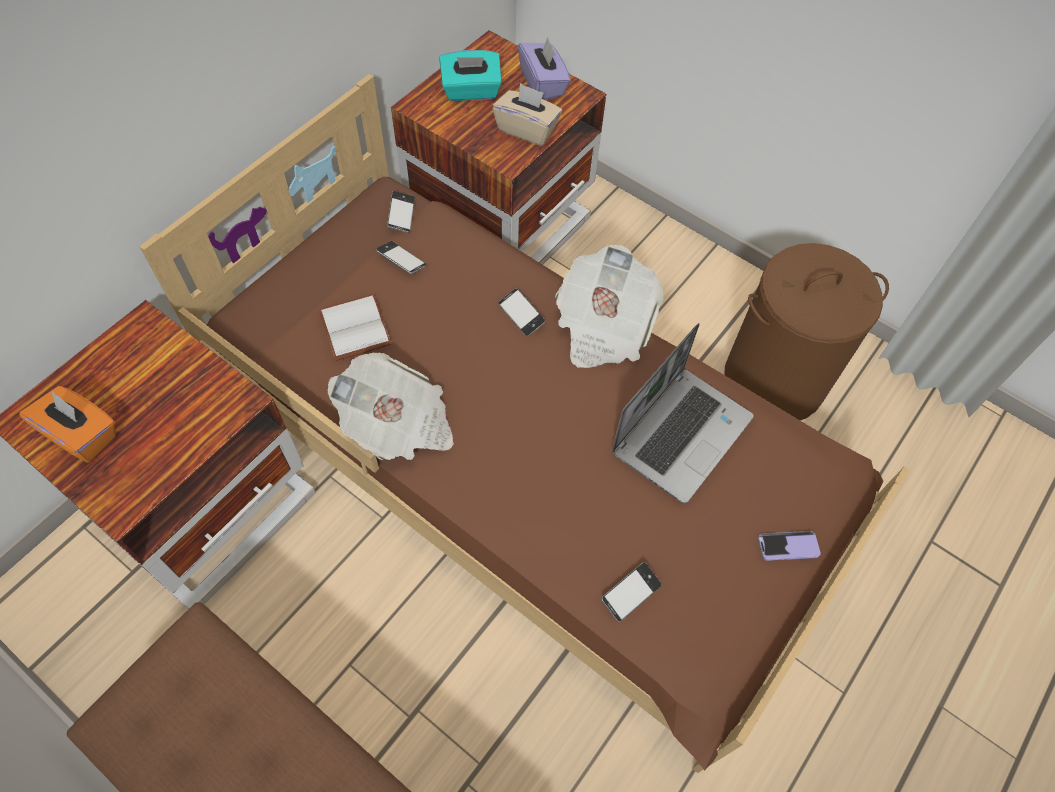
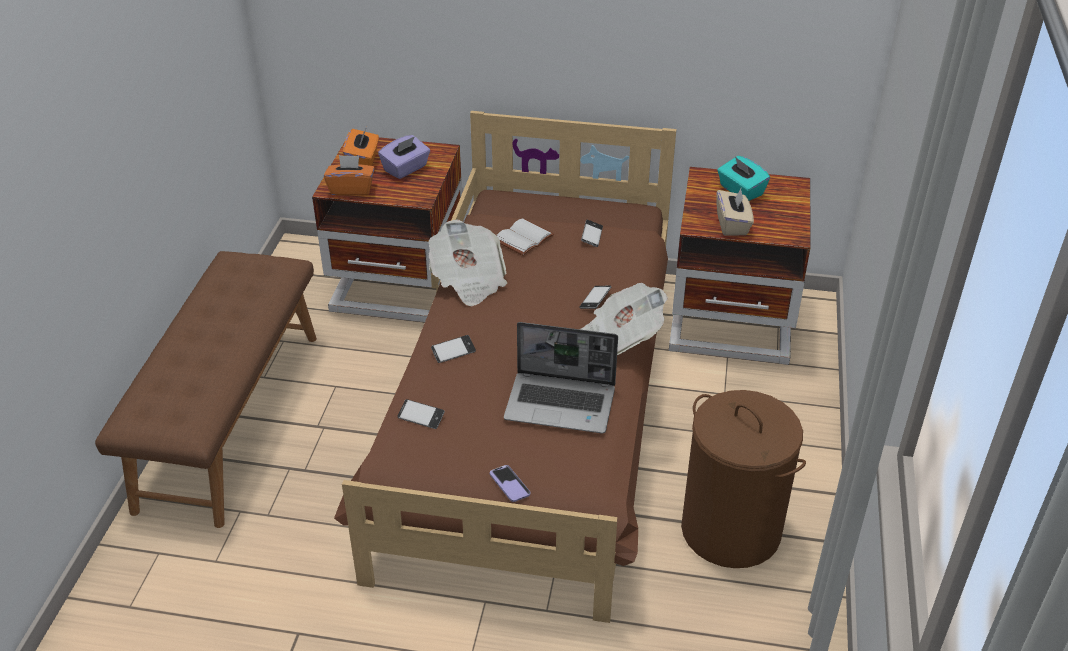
camera: 65 degrees right, 20 degrees down
phone [387,191,415,233] -> phone moved to [431,335,476,363]
purple tissue box [518,38,571,100] -> purple tissue box moved to [378,135,430,179]
none -> orange tissue box [324,155,375,196]

